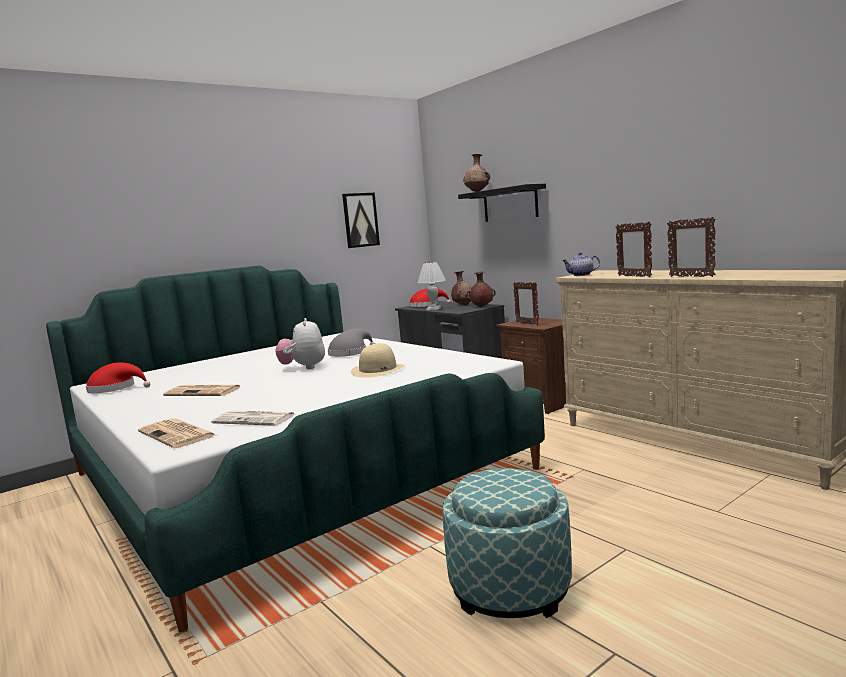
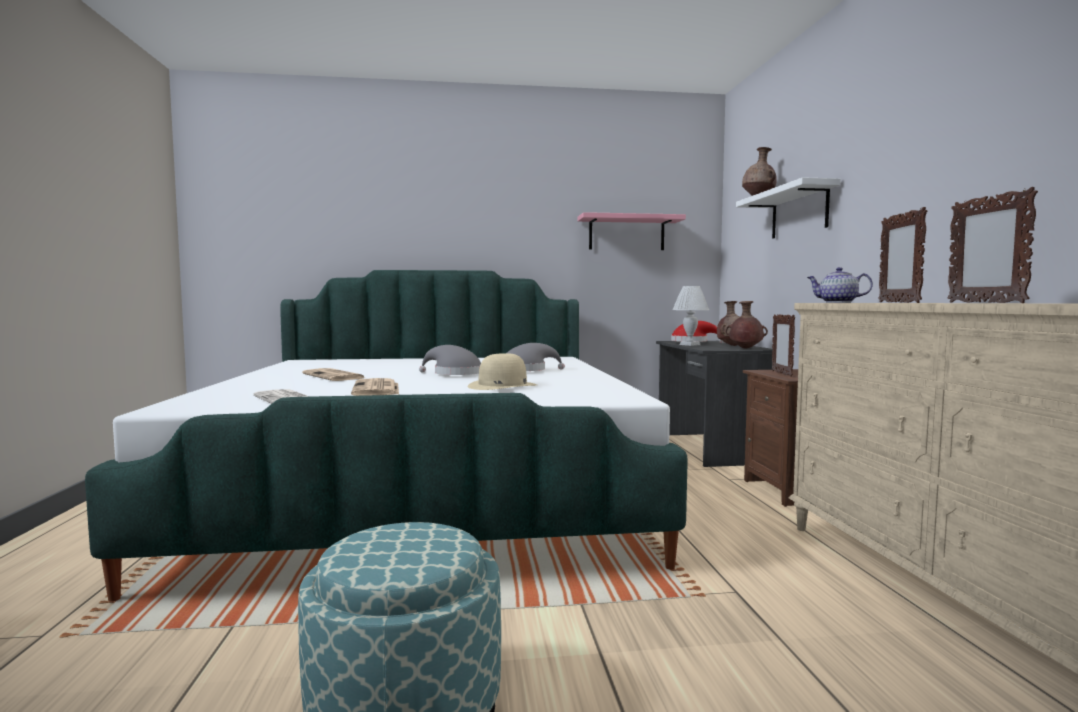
camera: 30 degrees right, 5 degrees down
red hat [86,362,150,393] -> none
newspaper [138,418,216,448] -> newspaper moved to [351,378,399,396]
plush toy [275,318,325,369] -> grey hat [419,345,481,375]
picture [342,193,380,248] -> pink shelf [578,212,686,250]
black shelf [458,184,546,222] -> white shelf [736,177,841,238]

